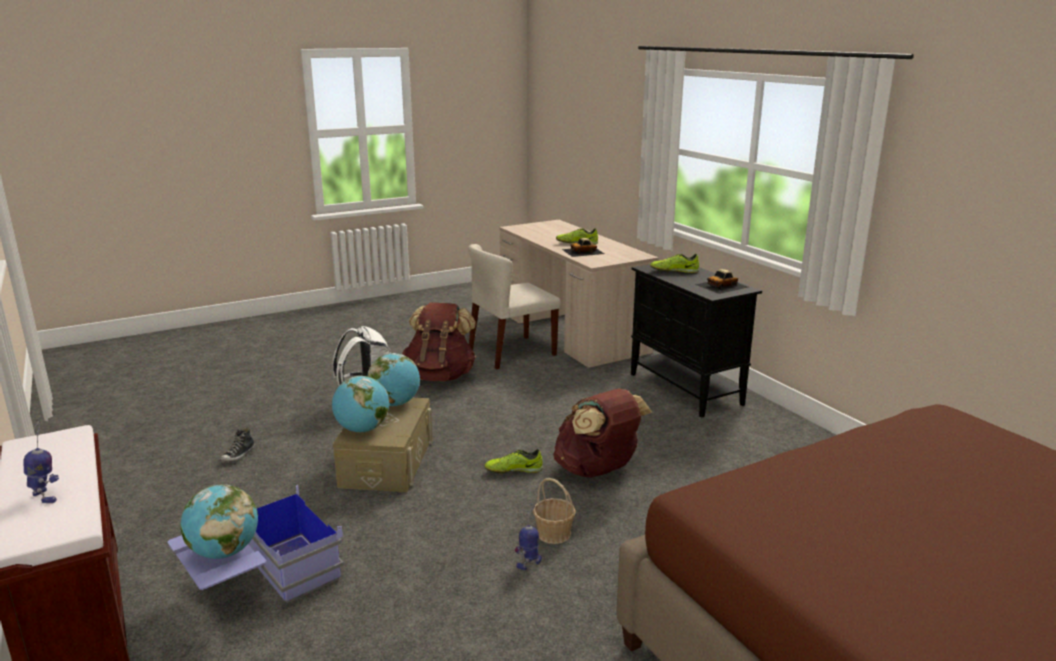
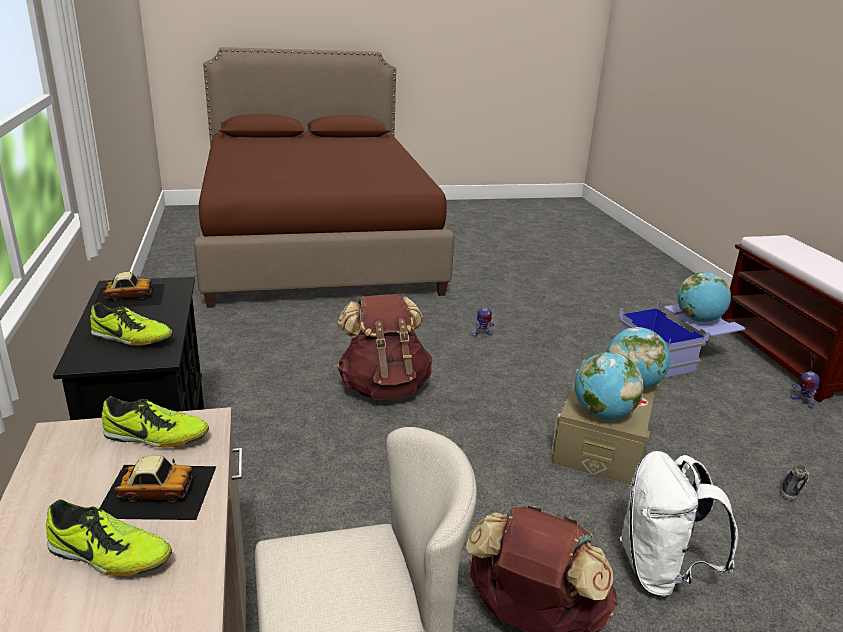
camera: 165 degrees left, 5 degrees up
toy robot [24,421,59,503] -> toy robot moved to [790,354,819,409]
shoe [485,449,543,473] -> shoe moved to [102,396,209,448]
basket [533,478,576,544] -> none

